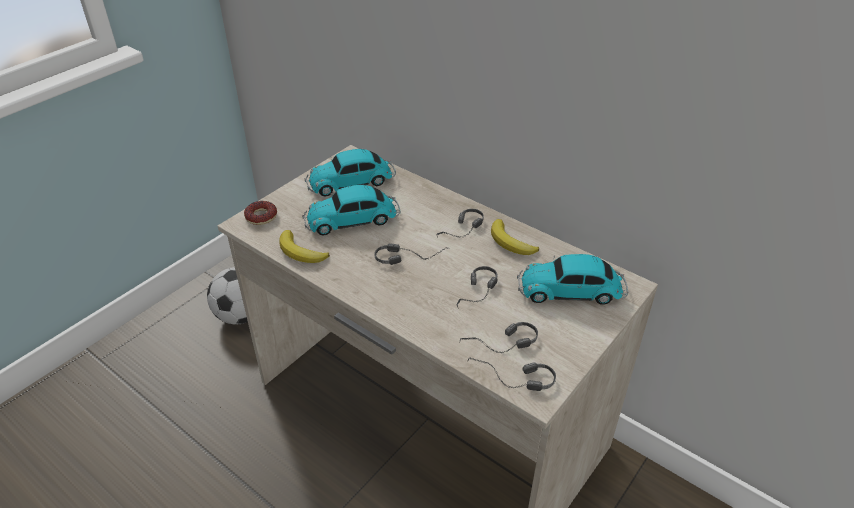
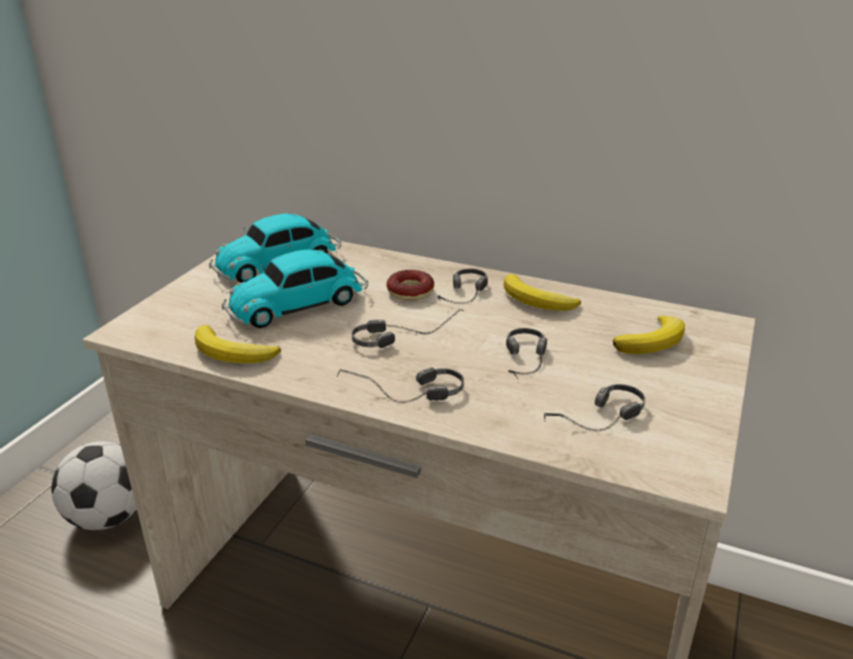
camera: 15 degrees left, 10 degrees down
donut [244,201,277,225] -> donut moved to [387,270,434,300]
headphones [466,358,556,391] -> headphones moved to [337,367,464,403]
toy car [517,254,628,304] -> banana [613,316,685,354]

